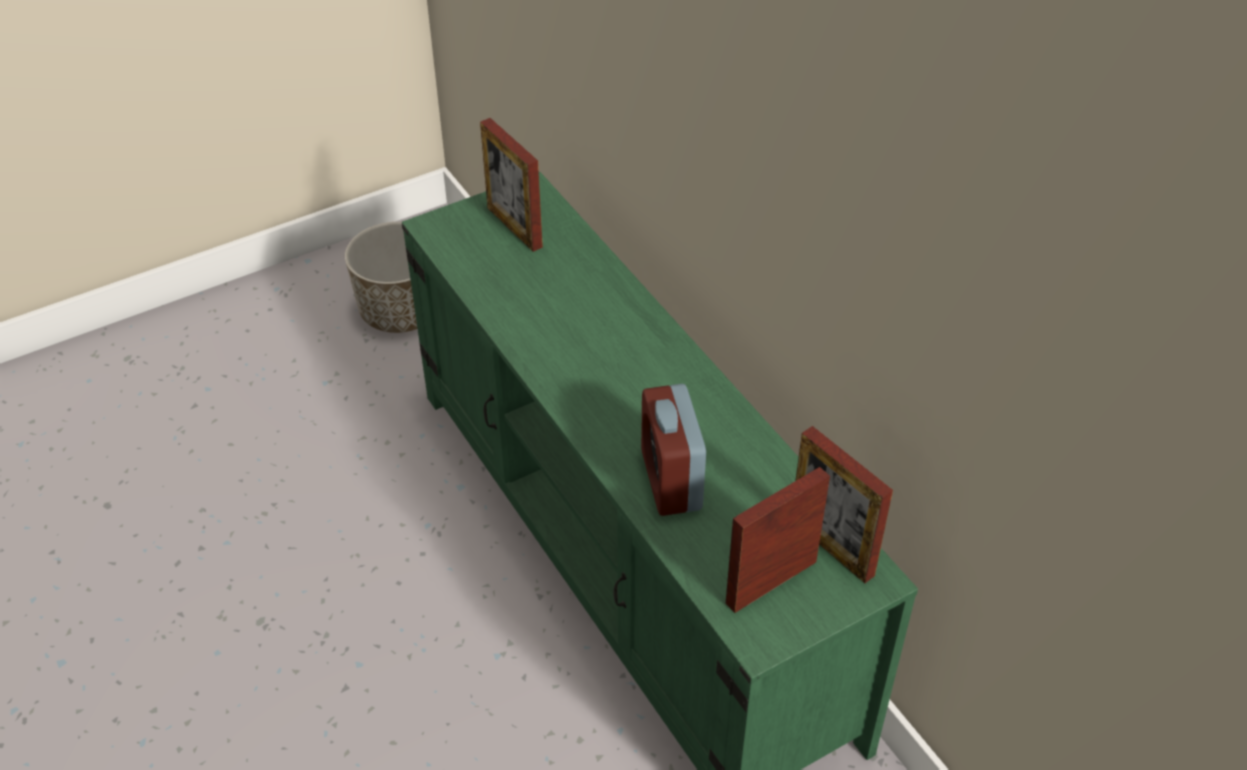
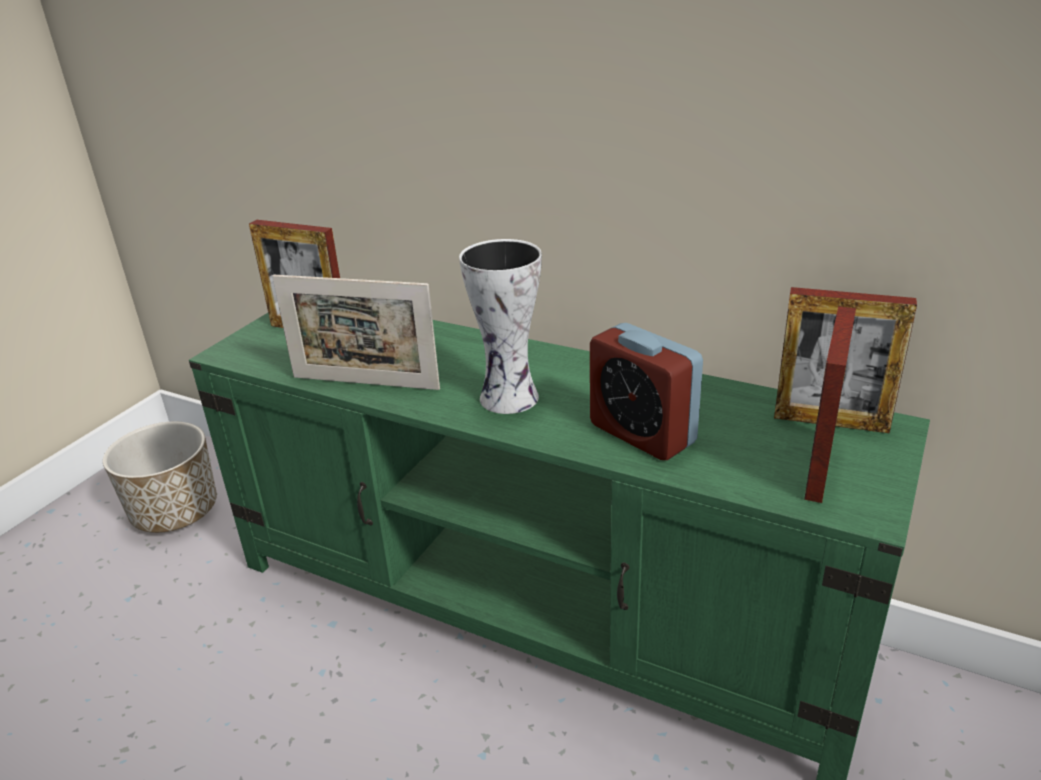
camera: 30 degrees left, 15 degrees down
none -> picture frame [272,275,440,390]
none -> vase [459,239,542,414]

